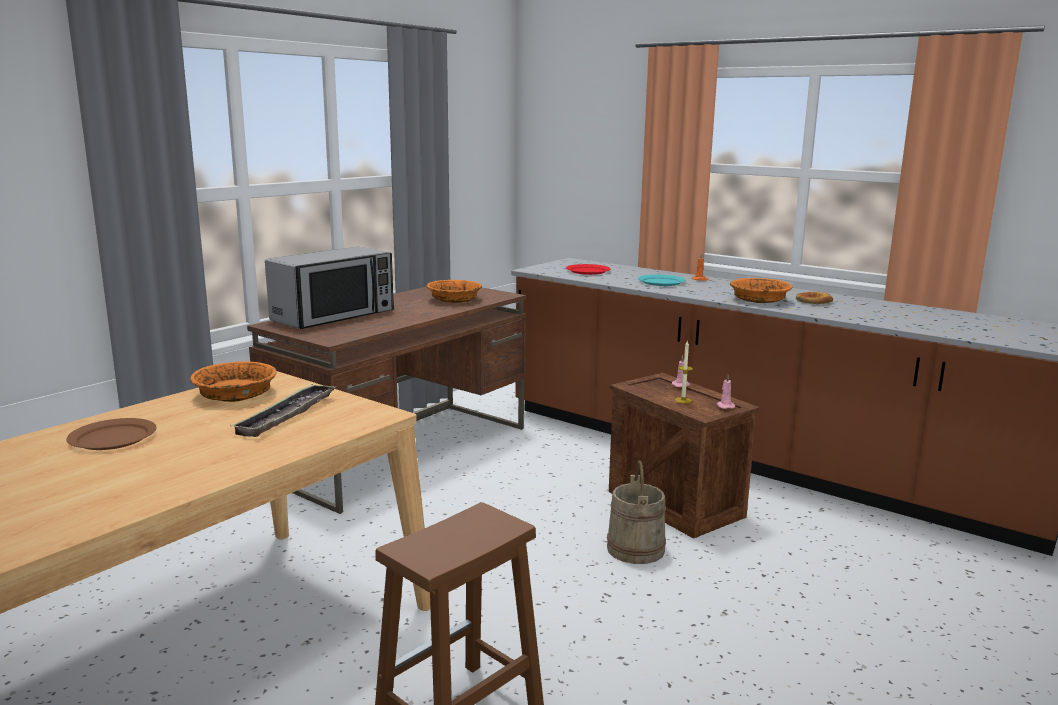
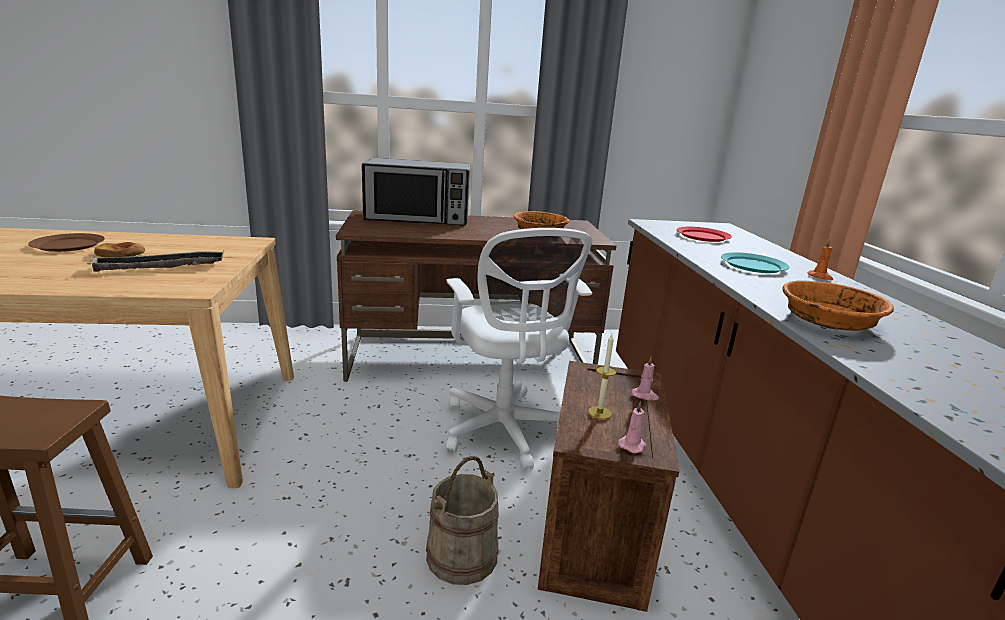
camera: 45 degrees right, 5 degrees up
orange bowl [190,361,276,402] -> none
bread [796,292,833,304] -> bread moved to [94,242,145,257]
none -> white office chair [445,228,593,471]

